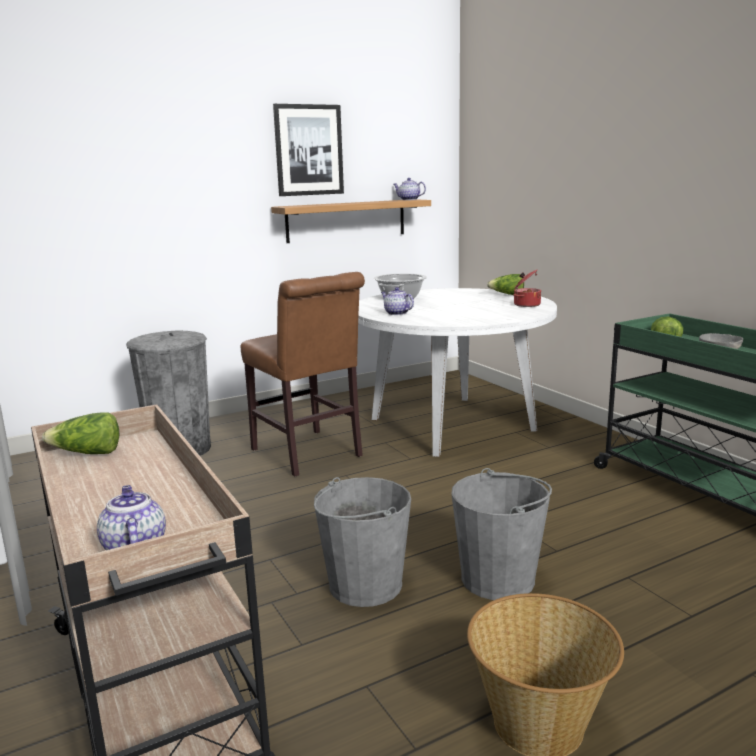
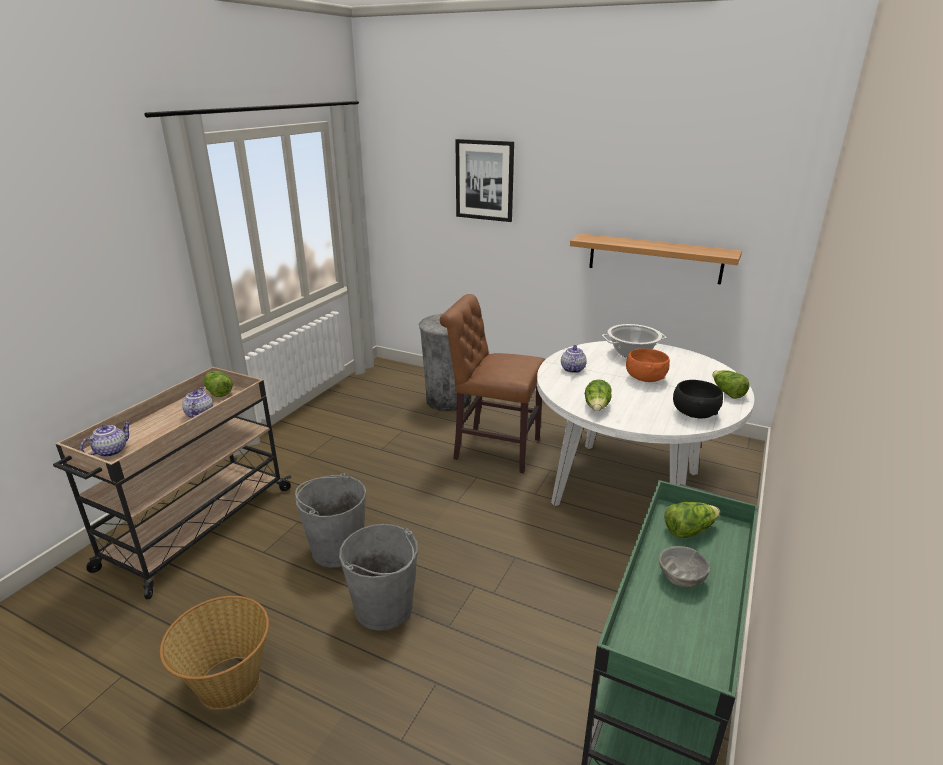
camera: 55 degrees right, 10 degrees up
brown chair [240,272,365,477] -> brown chair turned 90 degrees clockwise [440,294,546,474]
picture [273,104,344,196] -> picture moved to [455,139,514,222]
teapot [393,178,426,200] -> teapot moved to [182,387,213,418]
cooking pot [513,270,541,307] -> black bowl [673,380,723,419]
none -> lettuce [585,379,612,411]
none -> orange bowl [626,348,670,382]

